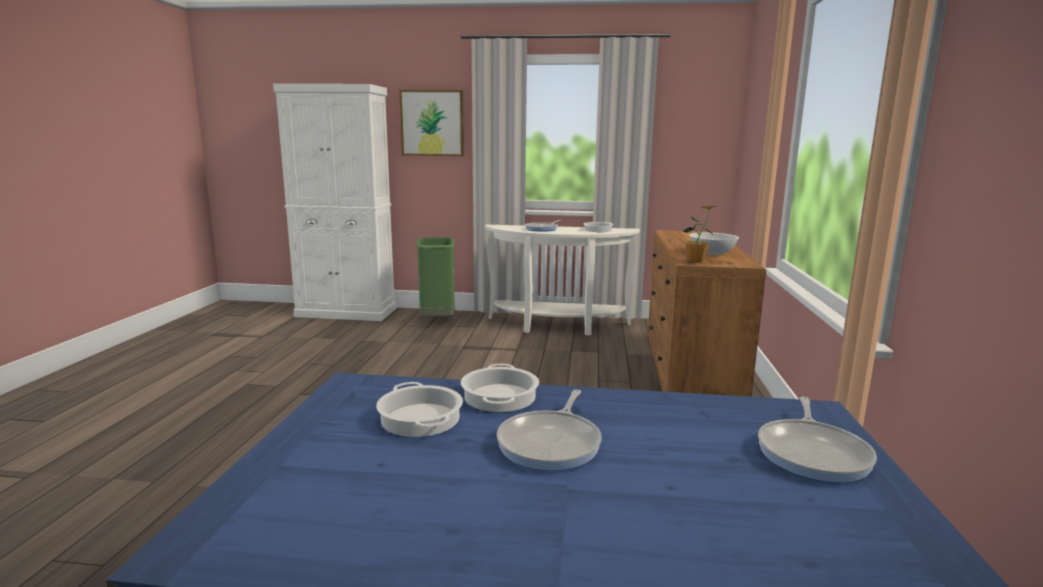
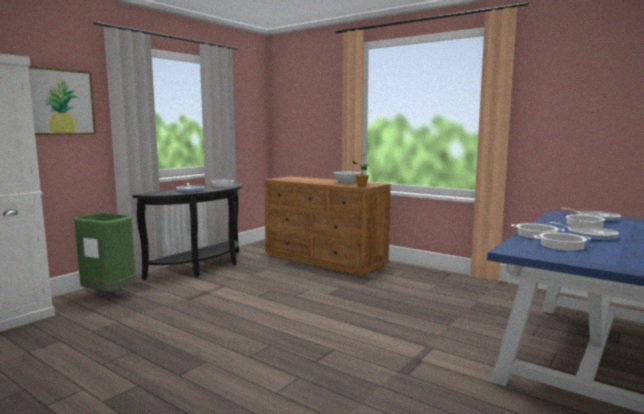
camera: 60 degrees left, 5 degrees down
white console table [485,225,640,336] -> black console table [133,182,243,280]
none -> cooking pot [566,214,605,227]

